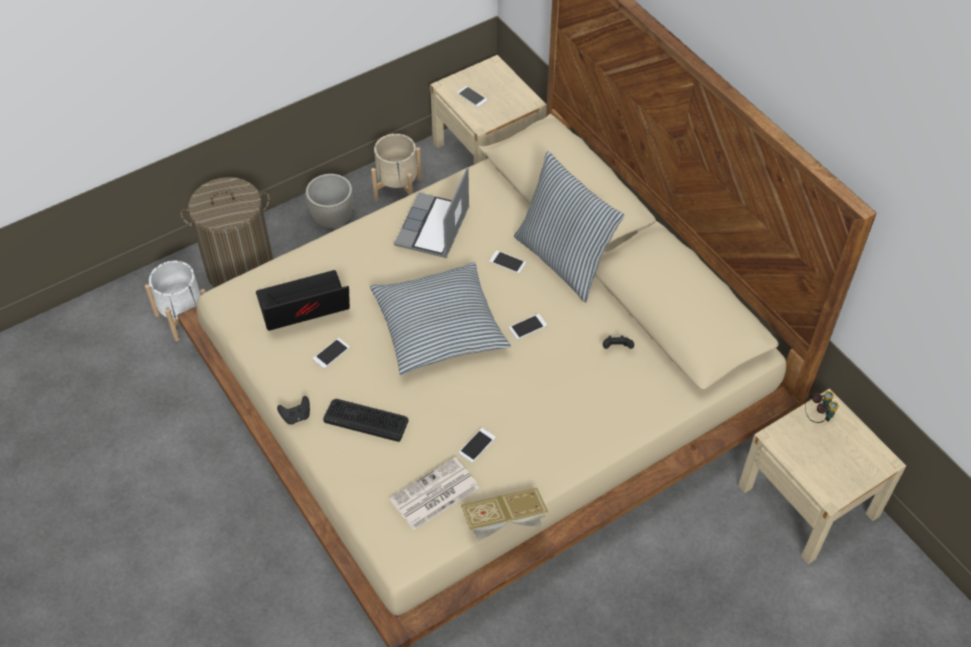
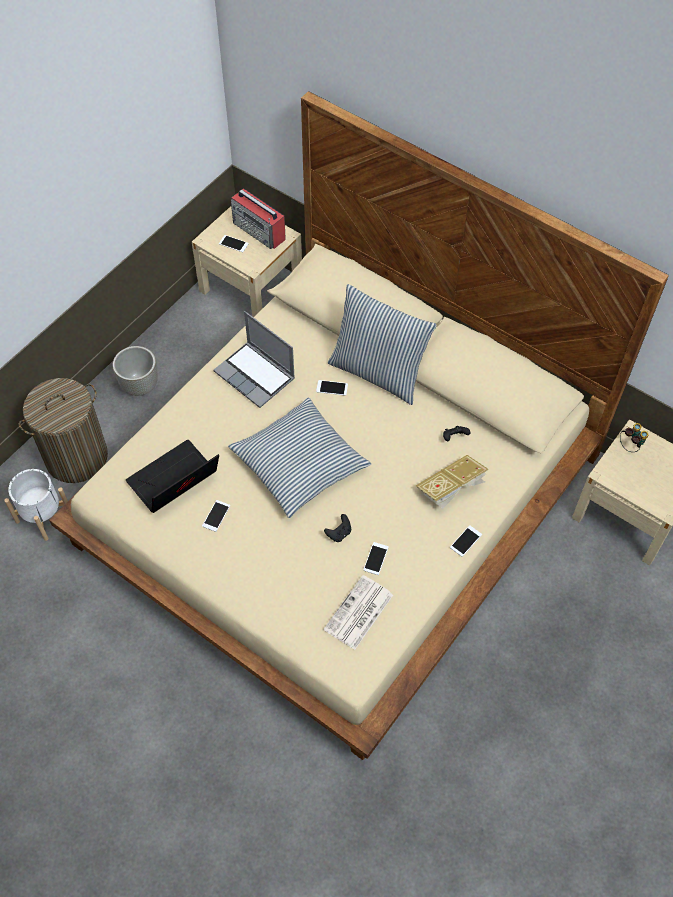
camera: 20 degrees left, 5 degrees up
black game controller [277,396,310,424] -> black game controller moved to [324,514,351,542]
keyboard [323,399,408,442] -> none
beige planter [371,134,422,201] -> none
laptop [394,167,470,258] -> laptop turned 45 degrees counterclockwise [213,311,295,408]
book [461,488,548,541] -> book moved to [416,455,489,509]
phone [509,314,547,339] -> phone moved to [450,525,482,557]
none -> radio [231,189,286,249]

